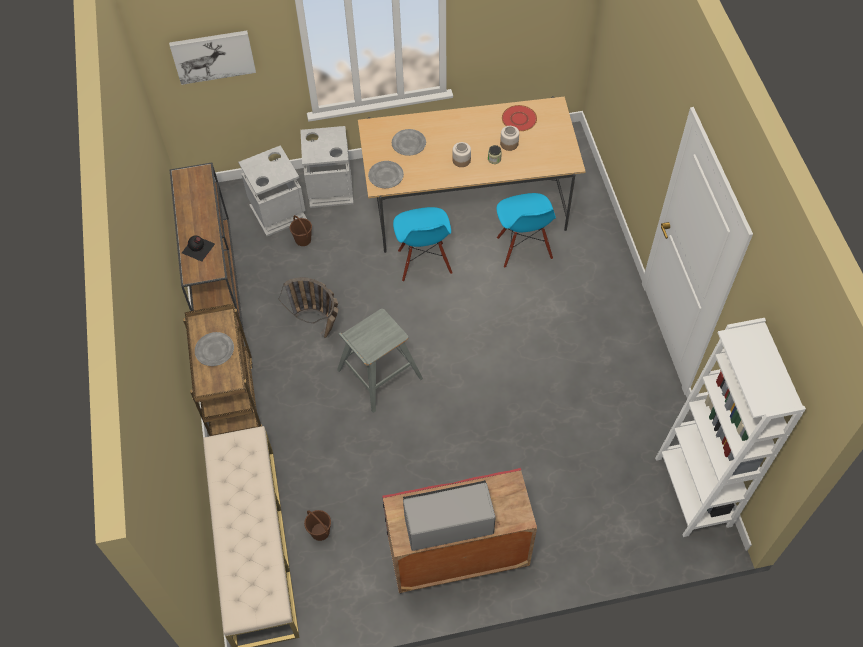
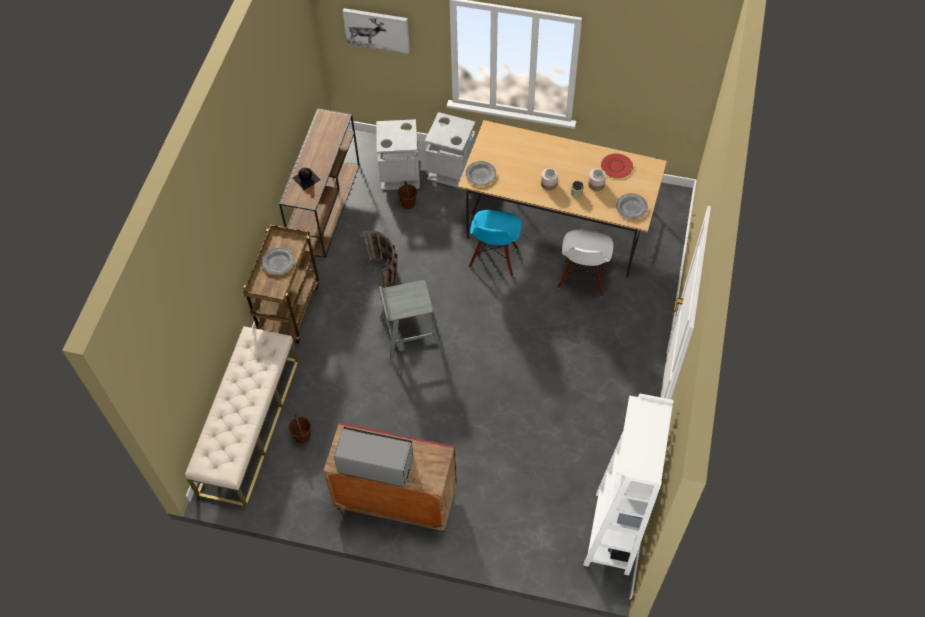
camera: 25 degrees right, 0 degrees up
grey plate [392,129,426,156] -> grey plate moved to [616,193,648,219]
blue chair [497,193,556,268] -> white chair [558,230,613,297]

